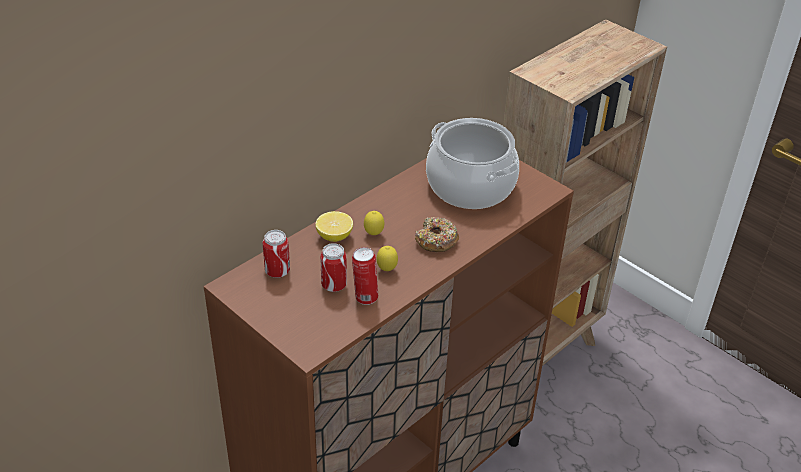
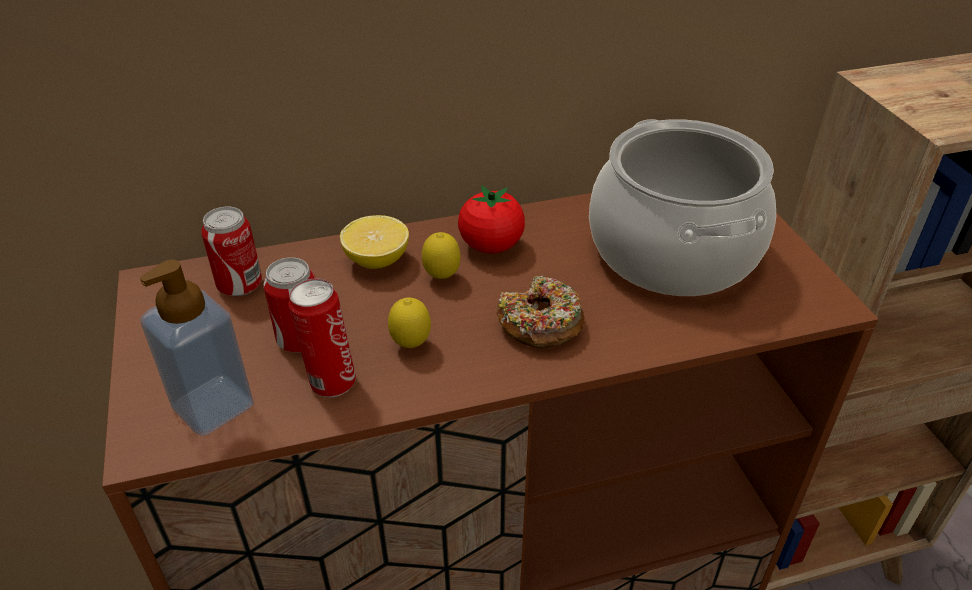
camera: 30 degrees right, 0 degrees up
none -> soap dispenser [140,260,254,436]
none -> tomato [458,185,525,254]

